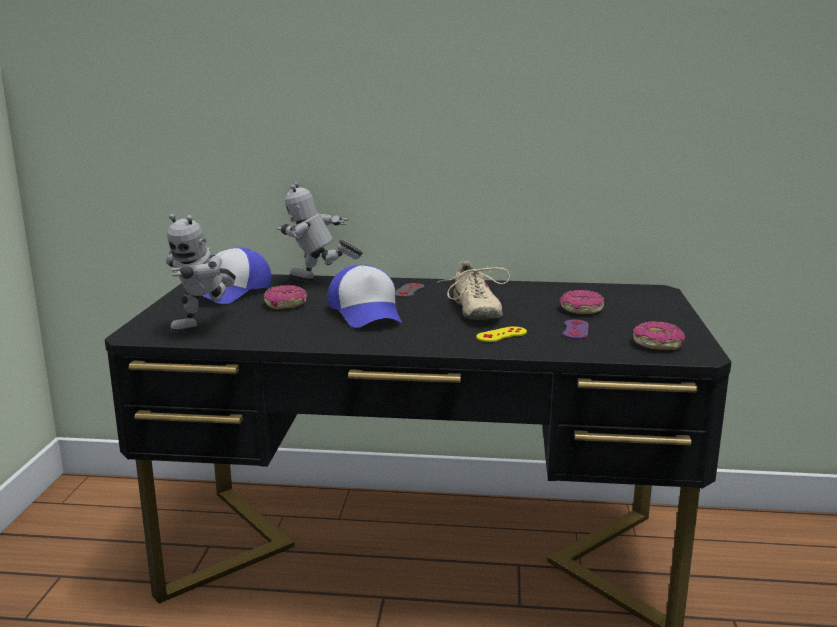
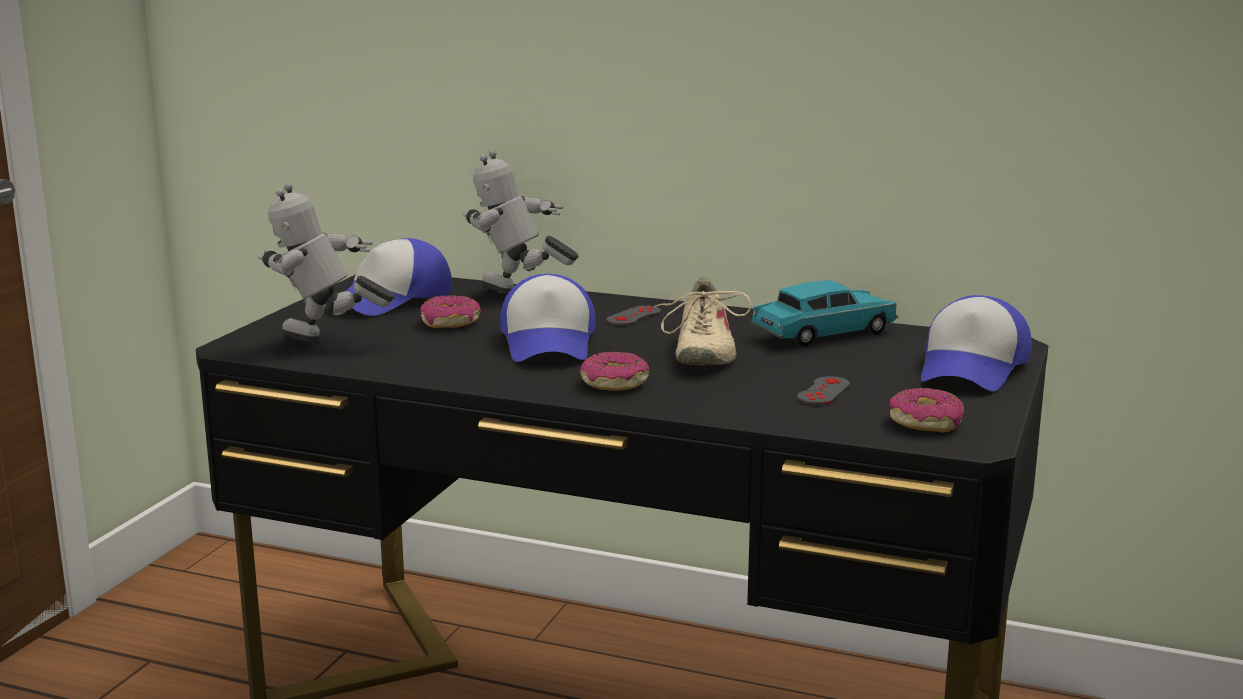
camera: 15 degrees right, 0 degrees up
toy robot [166,214,236,334] -> toy robot turned 60 degrees clockwise [258,183,395,343]
yellow game controller [476,326,527,342] -> none
donut [559,290,605,314] -> donut moved to [579,352,650,391]
purple game controller [563,319,589,339] -> grey game controller [797,376,850,405]
none -> turquoise toy car [750,280,898,346]
none -> cap [921,295,1032,391]

